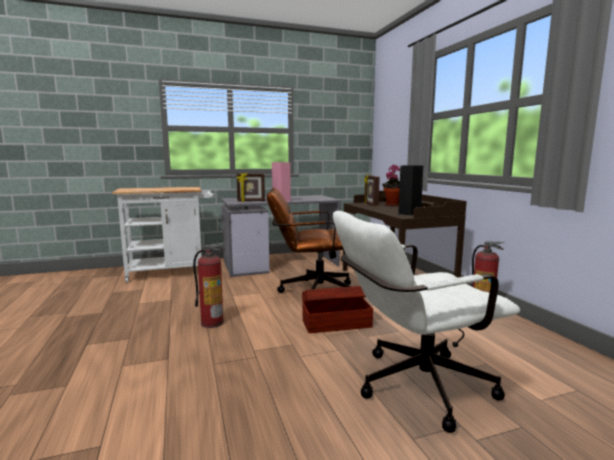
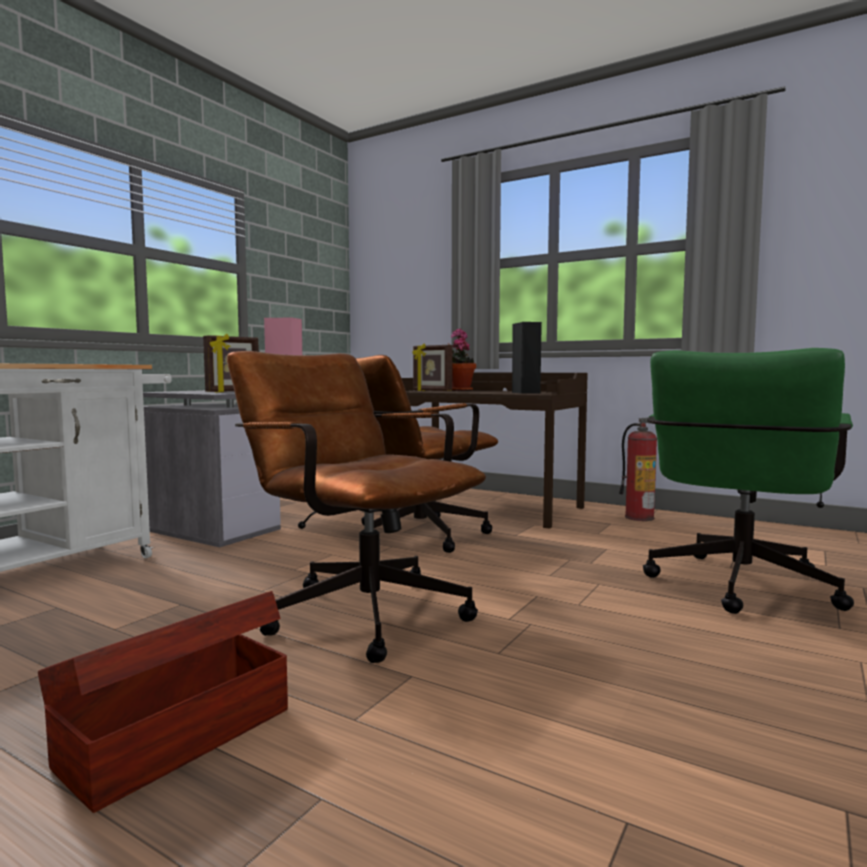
camera: 40 degrees left, 5 degrees down
fire extinguisher [193,242,225,328] -> brown office chair [227,351,486,663]
brown storage box [302,286,373,333] -> brown storage box moved to [38,591,288,813]
white office chair [333,211,520,433] -> green office chair [643,348,854,614]

